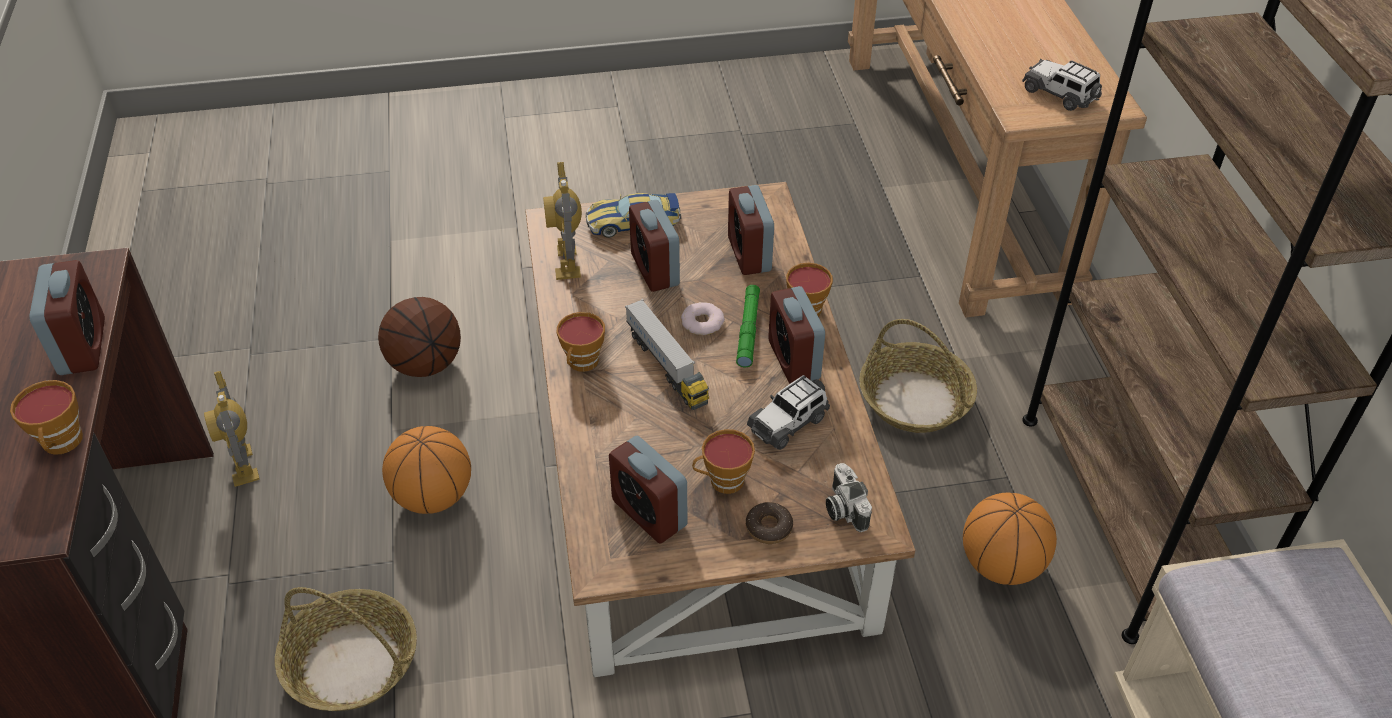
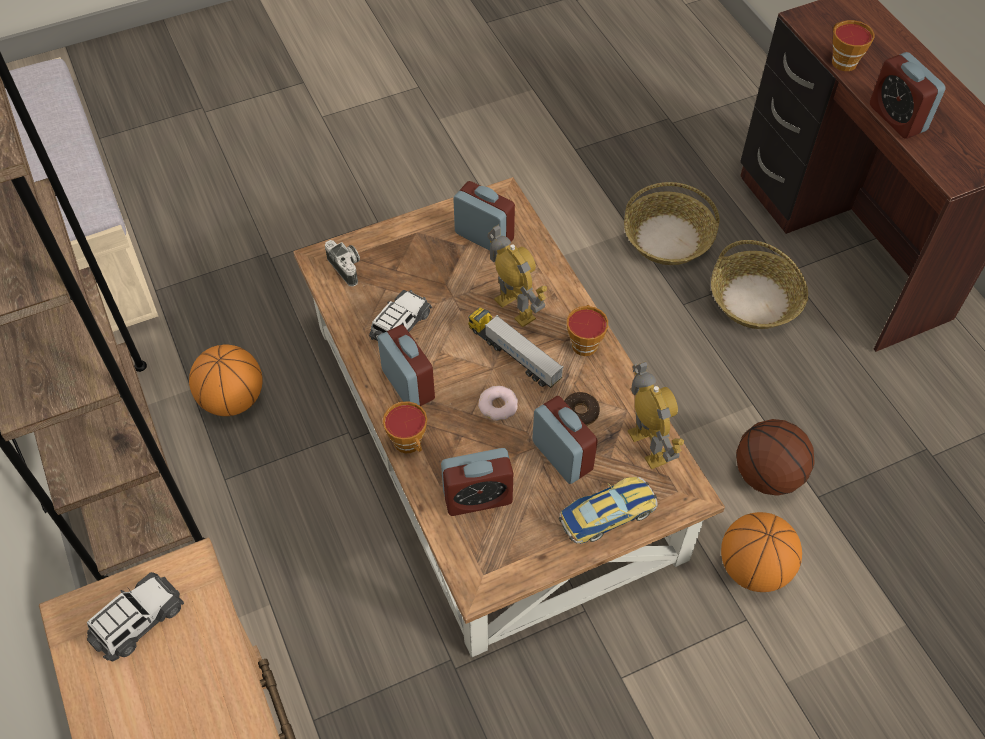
camera: 165 degrees right, 10 degrees up
toy robot [204,371,260,487] -> toy robot moved to [487,225,547,327]
basketball [382,426,471,514] -> basketball moved to [721,512,802,592]
cup [692,429,755,494] -> none
alarm clock [728,185,774,275] -> alarm clock turned 105 degrees clockwise [441,448,514,516]
green flashlight [736,285,760,367] -> none
donut [746,502,793,544] -> donut moved to [564,392,600,426]
basket [859,319,977,433] -> basket moved to [711,240,808,329]
toy car [1022,59,1102,111] -> toy car turned 75 degrees counterclockwise [87,572,184,661]

